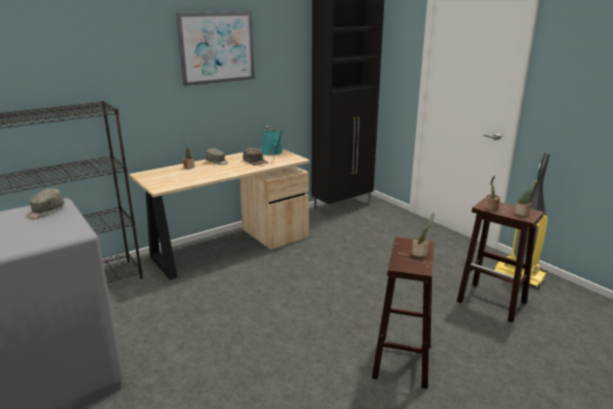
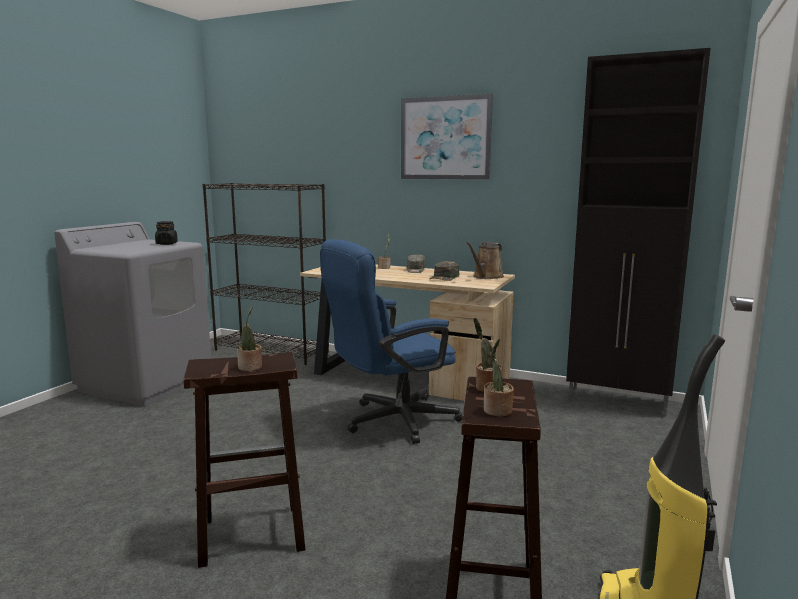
camera: 60 degrees right, 10 degrees down
grey cap [27,188,64,219] -> black jar [155,221,178,245]
turquoise watering can [261,126,283,155] -> brown watering can [466,242,504,279]
none -> blue office chair [320,239,463,444]

